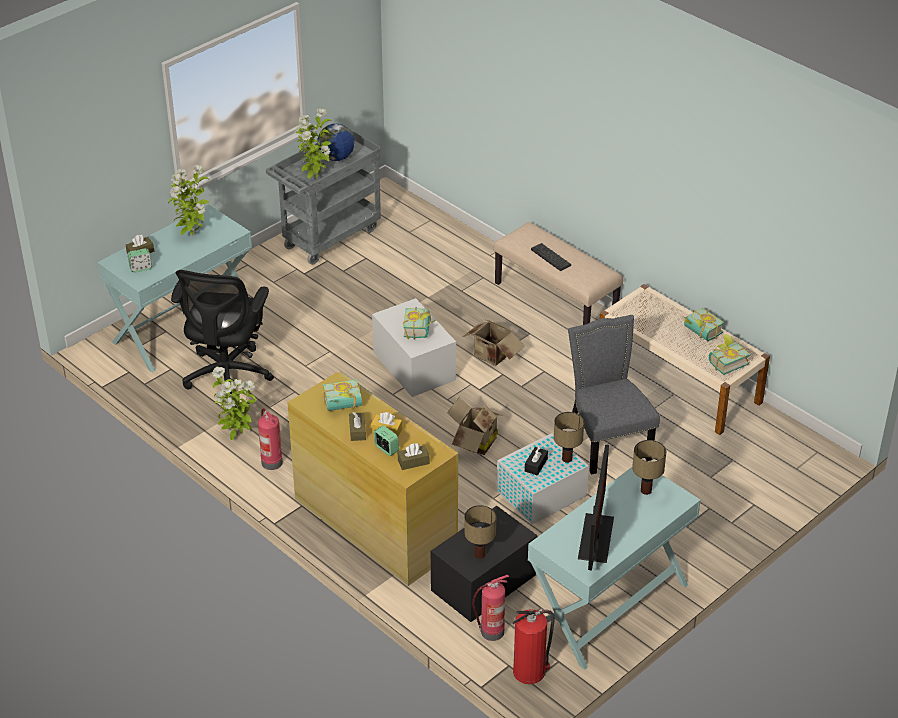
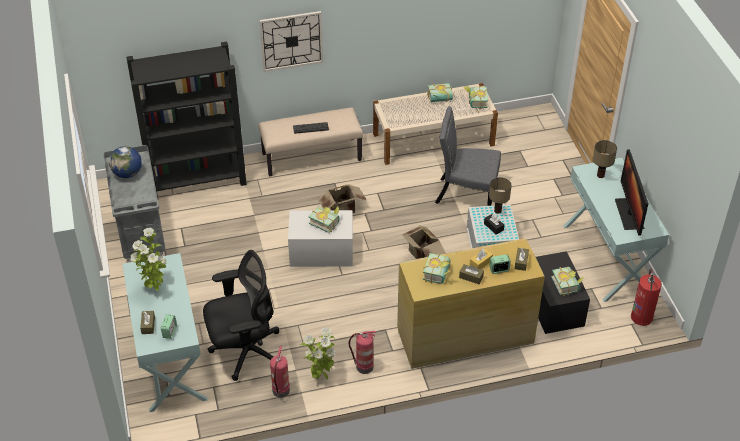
camera: 60 degrees left, 5 degrees up
black office chair [171,270,274,394] -> black office chair turned 60 degrees counterclockwise [203,250,279,381]
potted plant [295,109,332,179] -> none
table lamp [464,505,496,559] -> book [551,267,584,296]
fire extinguisher [472,575,509,641] -> fire extinguisher moved to [270,346,290,398]
monitor [578,445,614,570] -> monitor turned 135 degrees counterclockwise [615,149,649,236]
none -> black bookcase [126,42,247,197]
none -> wall clock [259,11,323,72]

